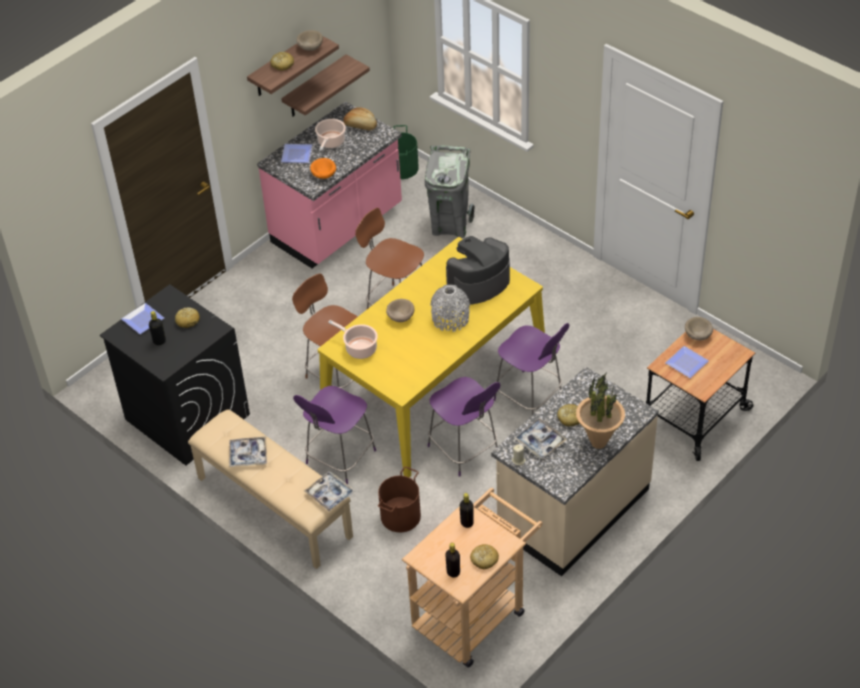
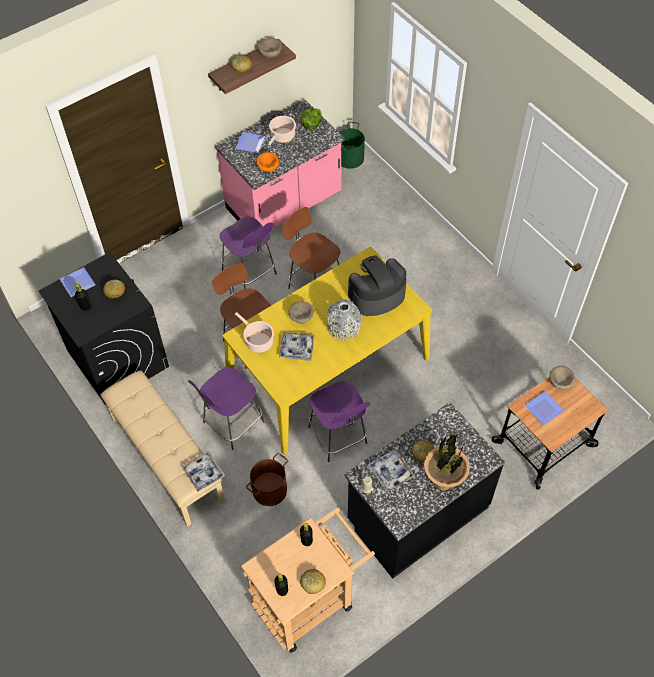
camera: 10 degrees right, 10 degrees up
tray [229,437,267,467] -> tray moved to [279,332,315,361]
shelf [281,54,370,116] -> none
bread [343,107,377,130] -> lettuce [300,108,322,130]
grey trash can [425,145,475,238] -> none
beige counter [491,367,659,576] -> black counter [345,402,505,579]
purple chair [494,323,569,415] -> purple chair moved to [220,216,277,289]

